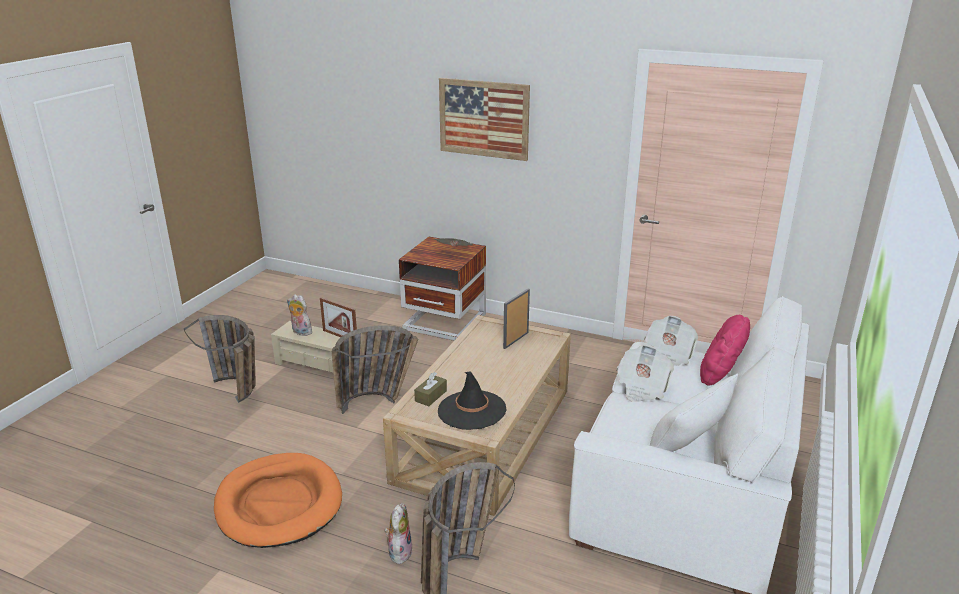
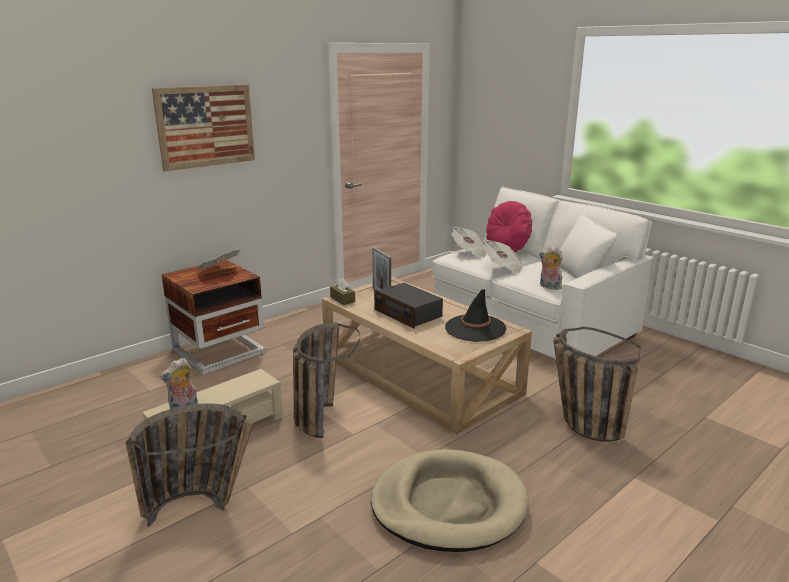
camera: 65 degrees left, 5 degrees down
orange dog bed [214,453,342,548] -> beige dog bed [371,449,528,552]
picture frame [320,297,357,337] -> none
plush toy [384,503,413,564] -> plush toy moved to [539,246,563,290]
brown tissue box [414,372,447,406] -> brown tissue box moved to [330,278,355,305]
none -> radio [374,283,443,329]

